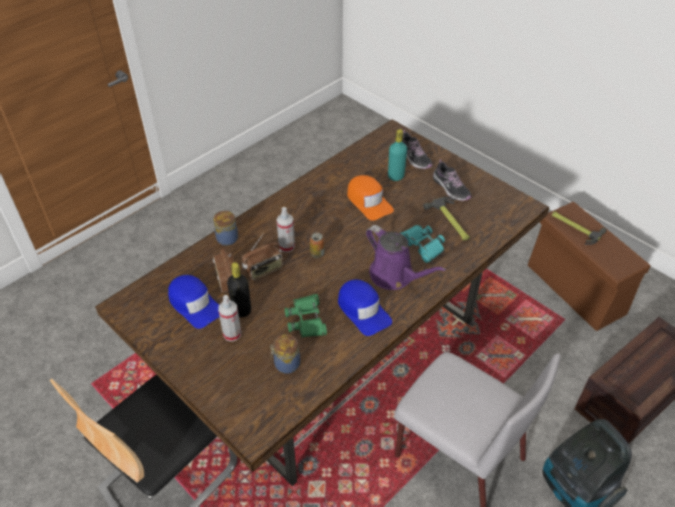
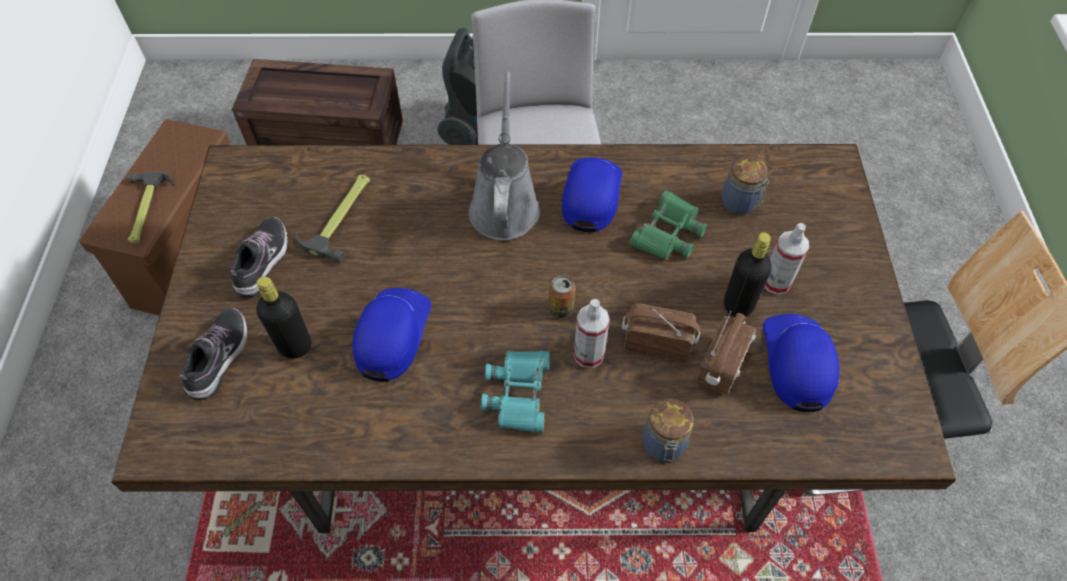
camera: 135 degrees left, 10 degrees up
orange cap [347,175,394,221] -> blue cap [352,288,431,382]
purple watering can [366,225,446,290] -> grey watering can [469,72,540,240]
turquoise bottle [388,129,407,181] -> black bottle [256,276,311,358]
turquoise binoculars [400,225,445,263] -> turquoise binoculars moved to [481,351,550,433]

